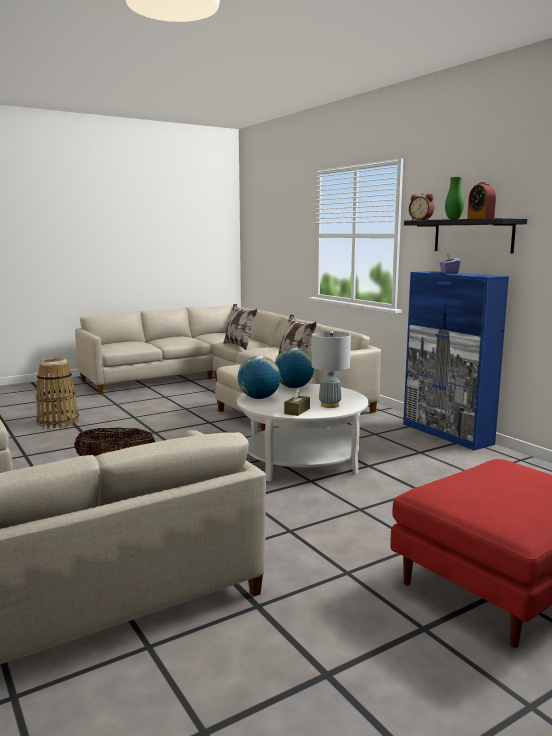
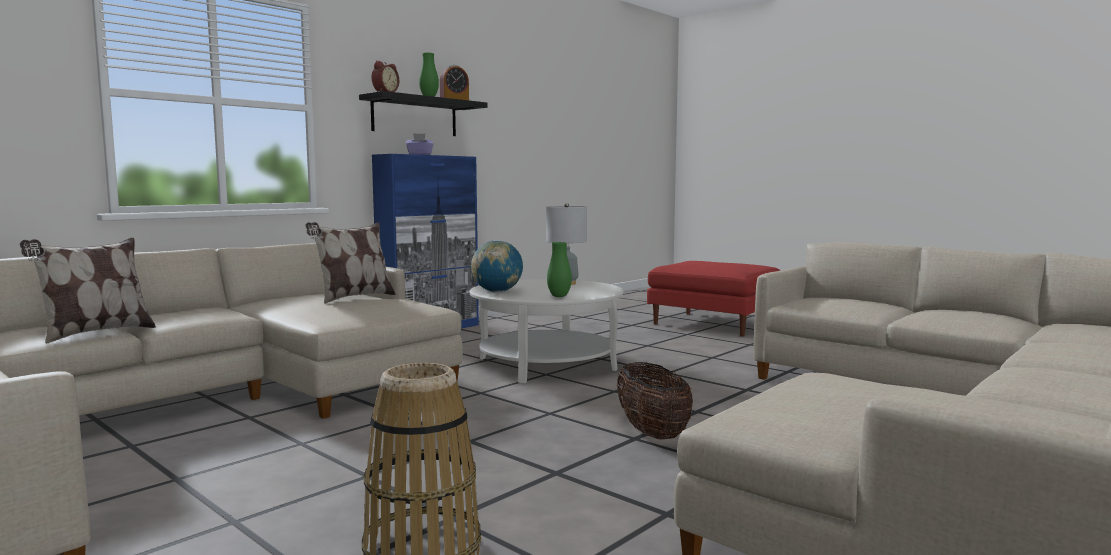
camera: 105 degrees left, 5 degrees down
globe [238,356,281,399] -> green vase [547,242,572,297]
brown tissue box [284,388,310,416] -> none

